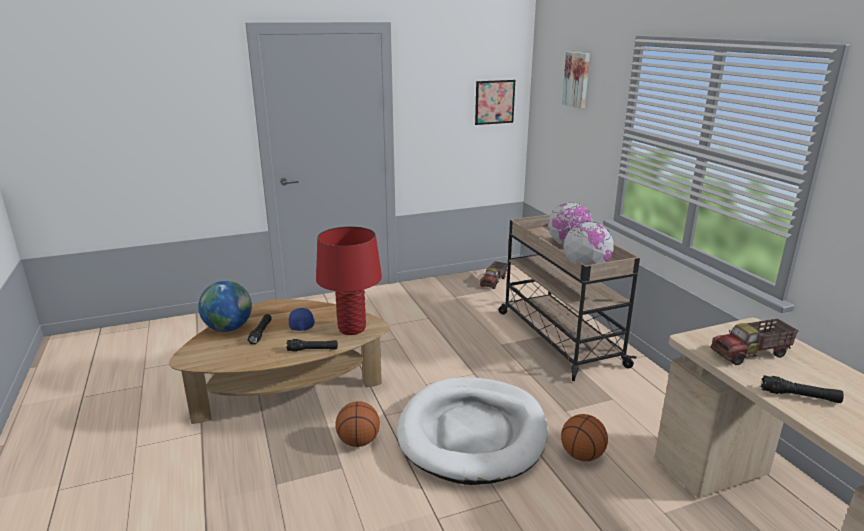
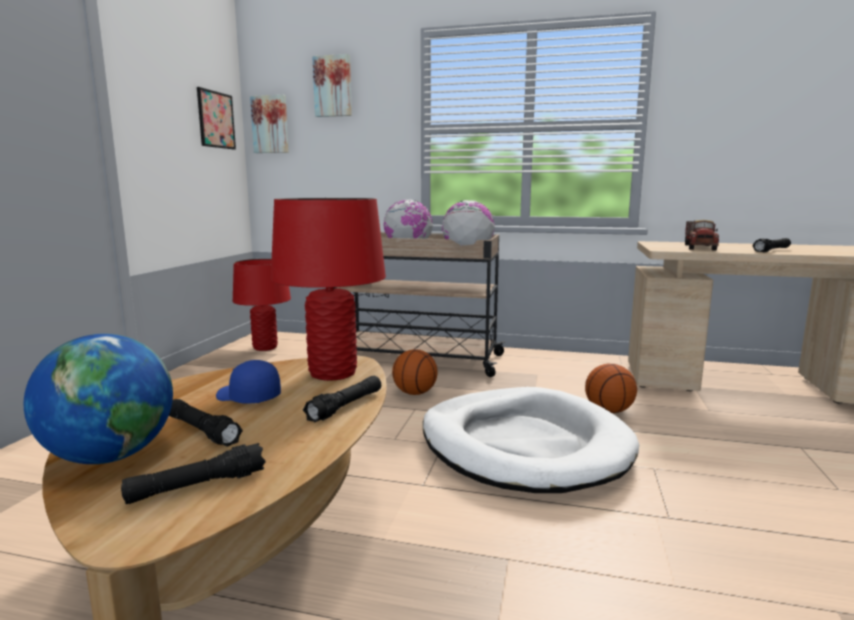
camera: 55 degrees left, 10 degrees down
basketball [336,401,380,447] -> basketball moved to [392,349,438,395]
toy truck [480,261,508,289] -> red table lamp [233,259,291,351]
none -> black flashlight [121,443,265,504]
none -> picture [250,95,289,153]

